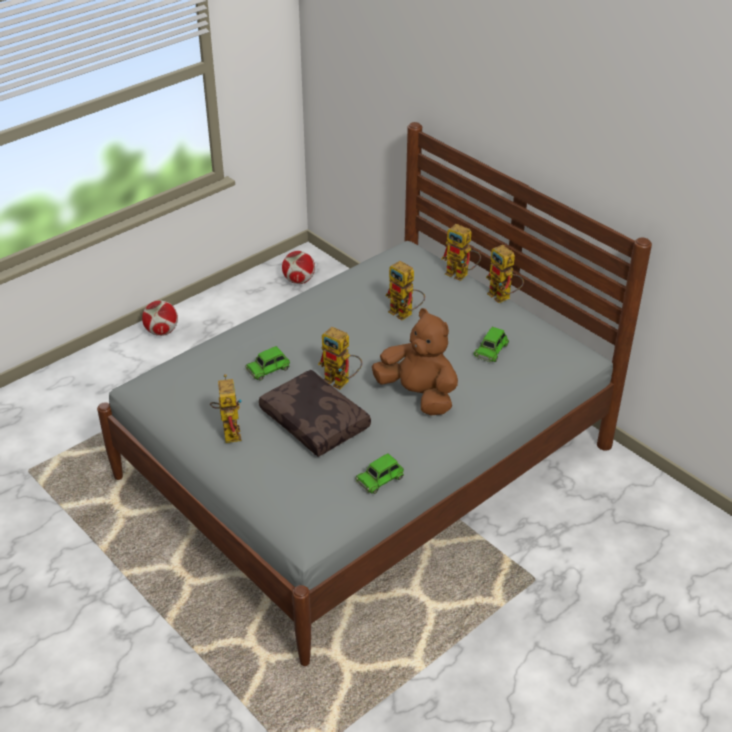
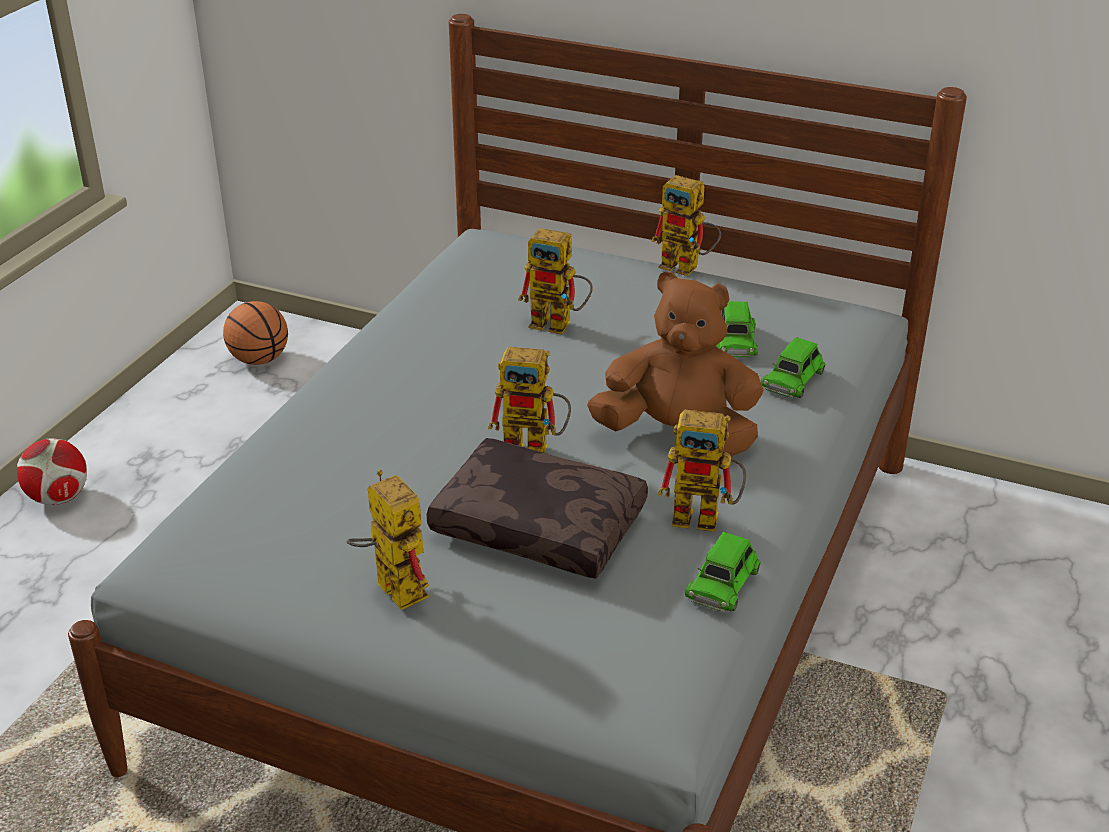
camera: 25 degrees left, 5 degrees down
green toy car [245,346,290,381] -> green toy car moved to [761,337,826,398]
football [282,251,315,284] -> basketball [223,301,288,365]
toy robot [441,224,481,281] -> toy robot moved to [658,410,746,532]

